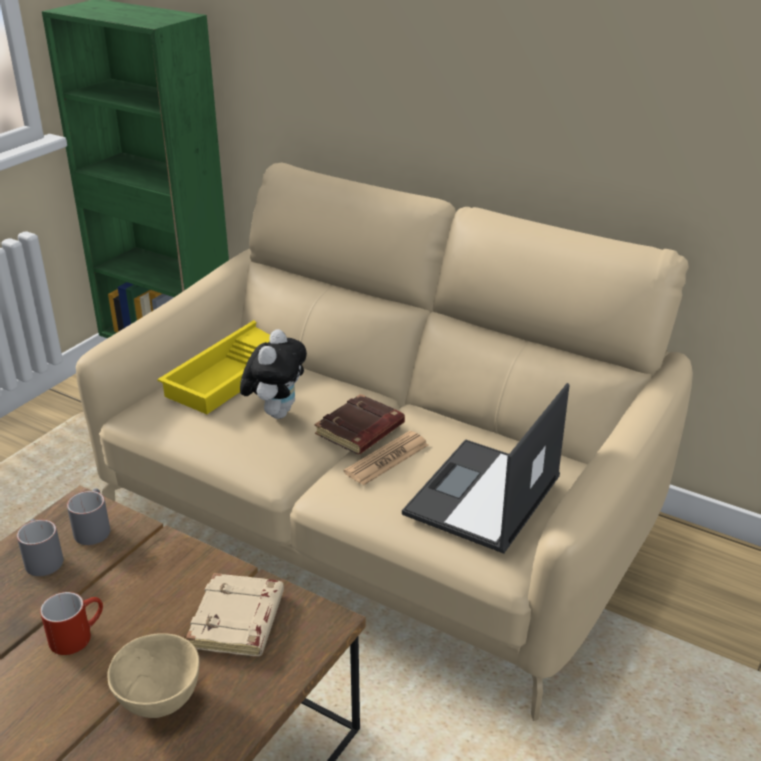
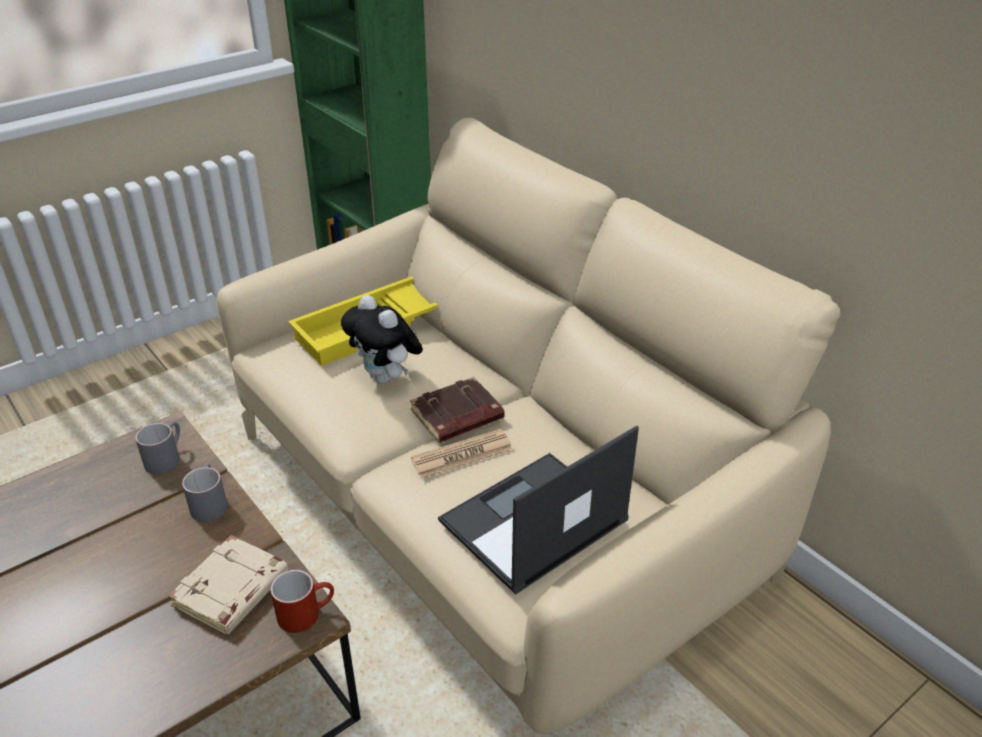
camera: 20 degrees right, 5 degrees up
grey mug [17,519,63,576] -> grey mug moved to [182,464,228,522]
red mug [40,592,103,655] -> red mug moved to [270,570,334,633]
beige bowl [107,633,199,718] -> none
plush toy [240,329,307,419] -> plush toy turned 105 degrees clockwise [341,295,423,384]

